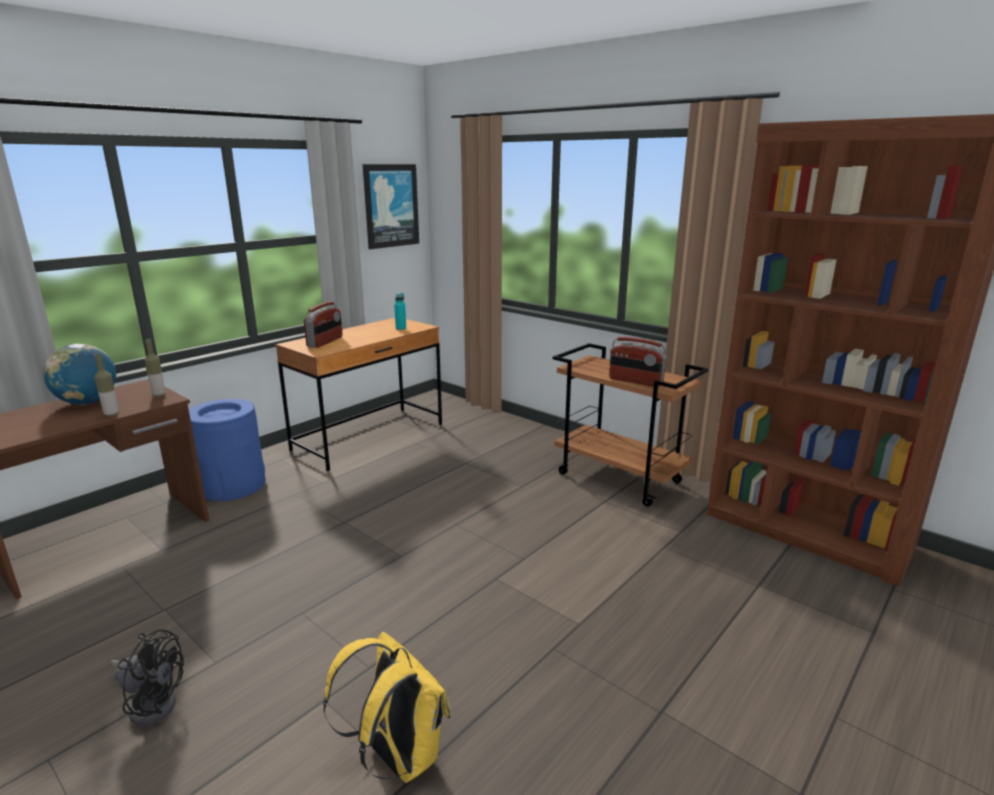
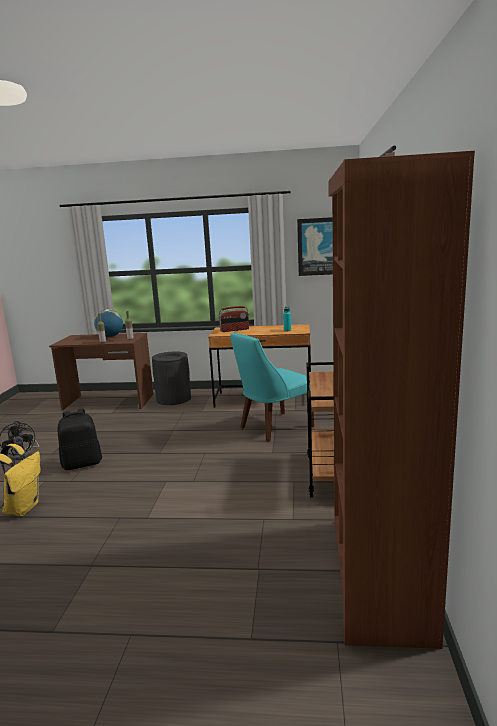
camera: 55 degrees right, 5 degrees down
blue trash can [189,399,265,501] -> black trash can [152,351,191,405]
radio [609,337,667,387] -> none
none -> black backpack [58,409,102,470]
none -> turquoise chair [230,333,314,442]

